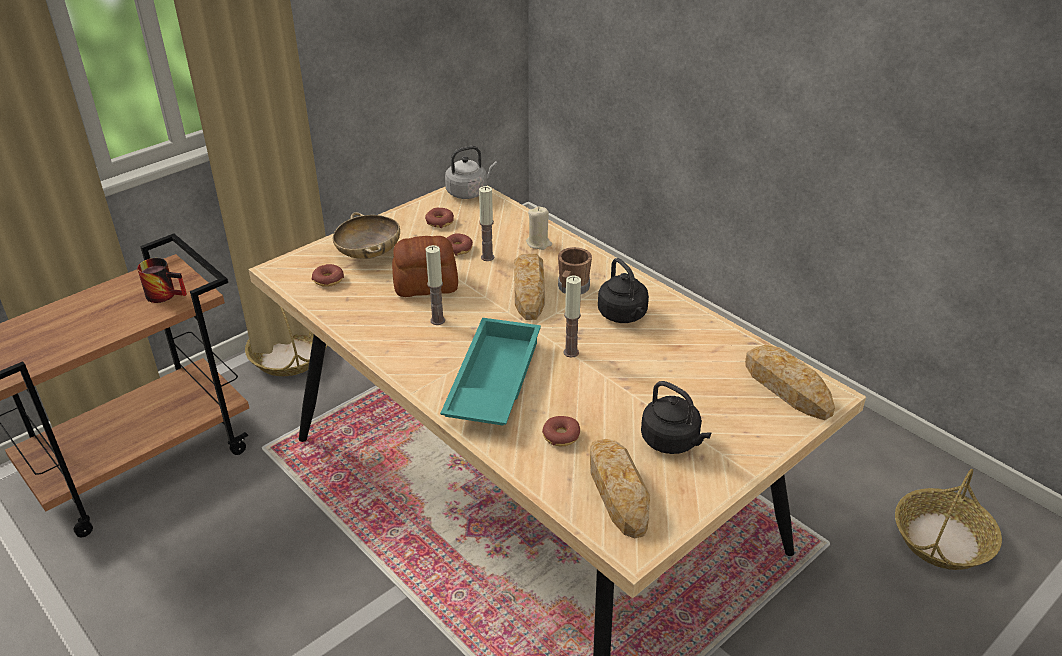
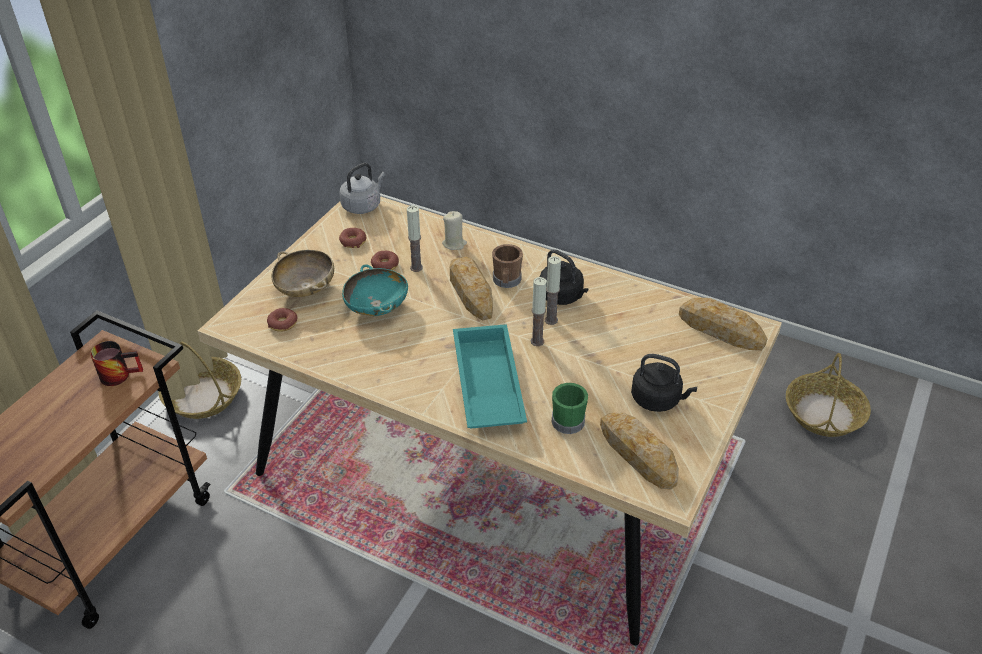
camera: 20 degrees left, 5 degrees up
bread [392,236,458,297] -> turquoise bowl [342,264,408,316]
candle [426,245,445,325] -> candle moved to [545,256,561,325]
donut [542,416,580,446] -> green mug [552,383,588,434]

